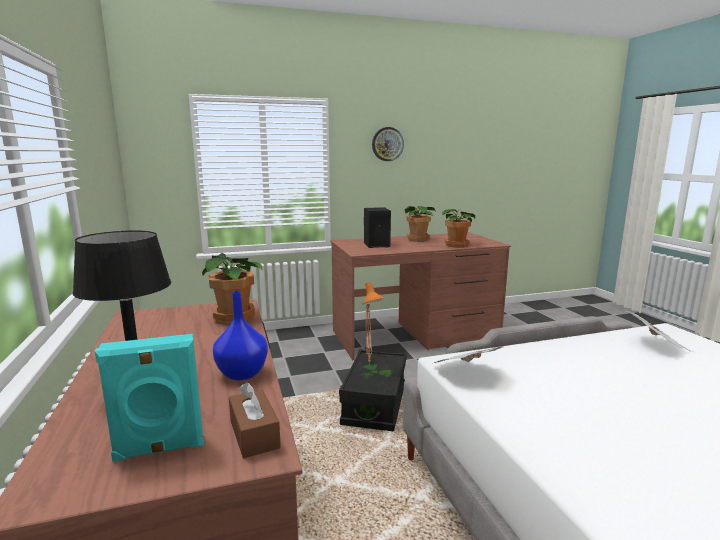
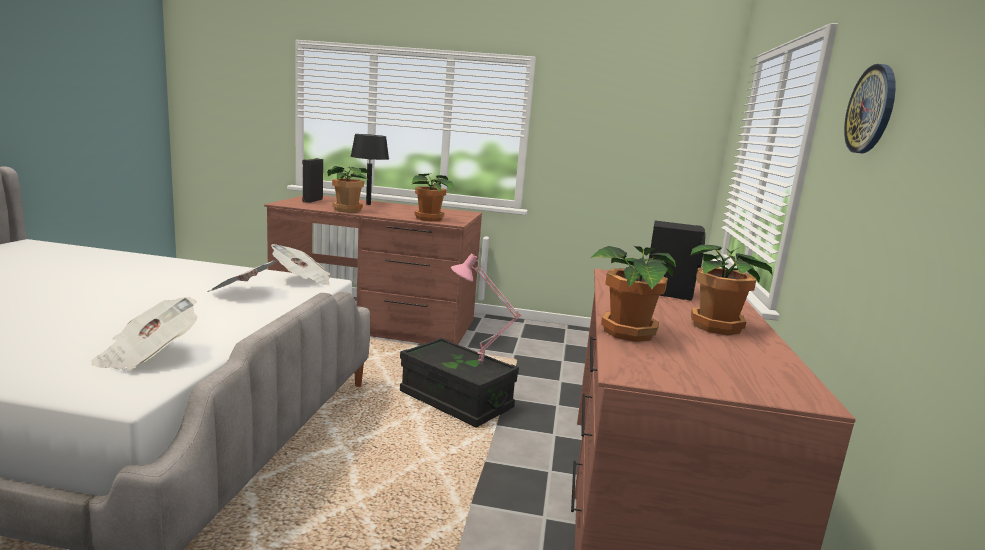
camera: 115 degrees right, 0 degrees up
turquoise speaker [95,334,204,462] -> black speaker [302,158,323,203]
blue vase [213,291,268,380] -> potted plant [327,166,369,213]
brown tissue box [229,382,281,458] -> none
orange table lamp [362,282,384,365] -> pink table lamp [451,254,521,364]
none -> newspaper [207,260,278,292]

